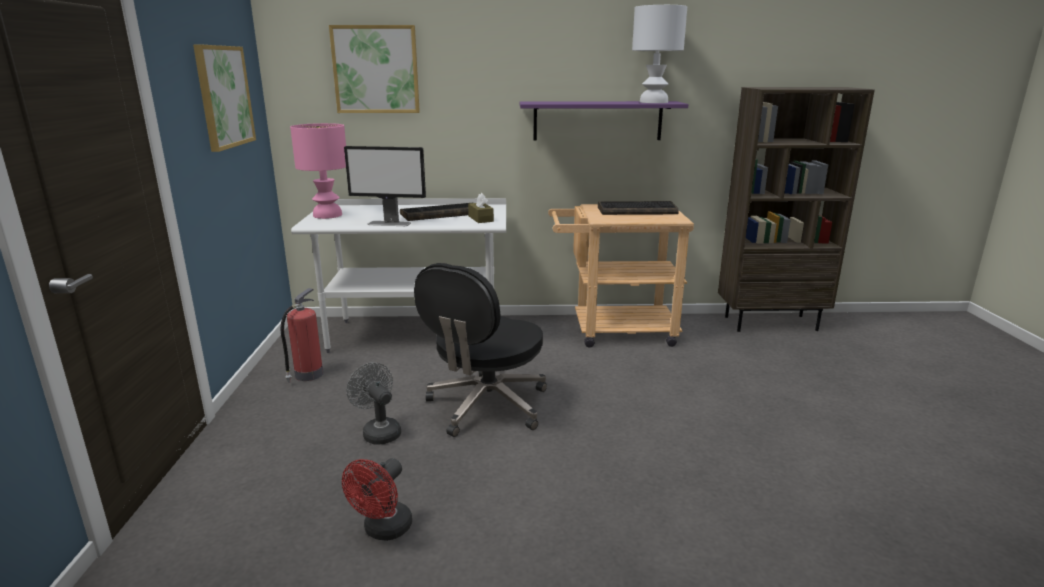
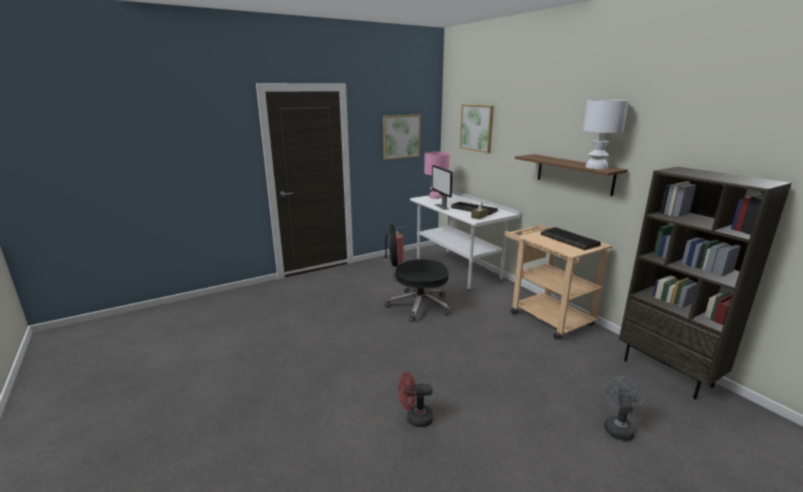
camera: 60 degrees right, 0 degrees up
red fan [342,458,412,541] -> red fan moved to [398,372,433,427]
grey fan [346,362,401,445] -> grey fan moved to [604,377,645,441]
purple shelf [520,101,689,140] -> brown shelf [515,154,628,196]

